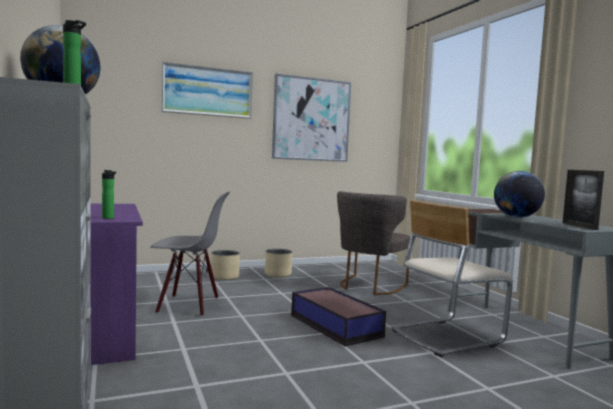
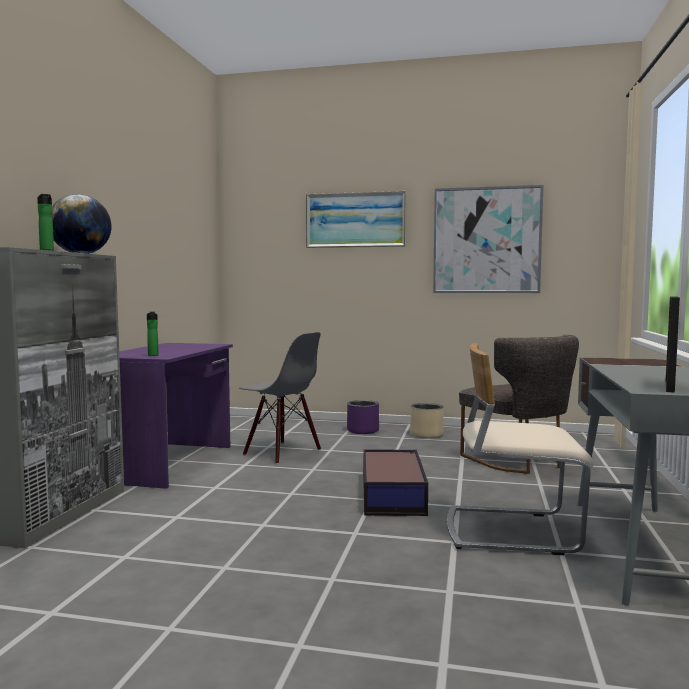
camera: 35 degrees right, 0 degrees up
beige planter [211,250,240,280] -> purple planter [347,400,379,434]
grey chair [337,191,411,295] -> grey chair turned 90 degrees counterclockwise [459,335,579,474]
globe [494,171,545,218] -> none

